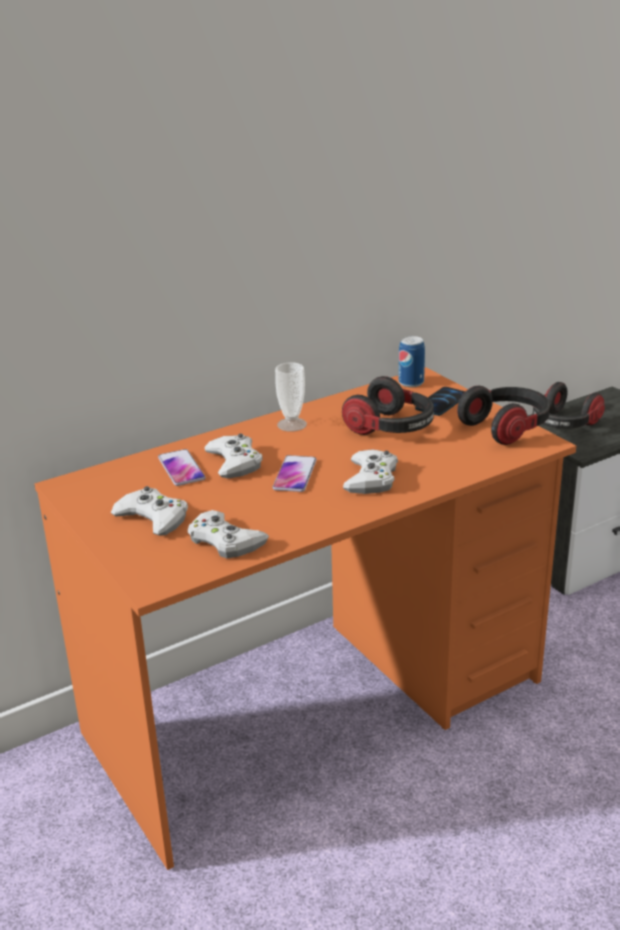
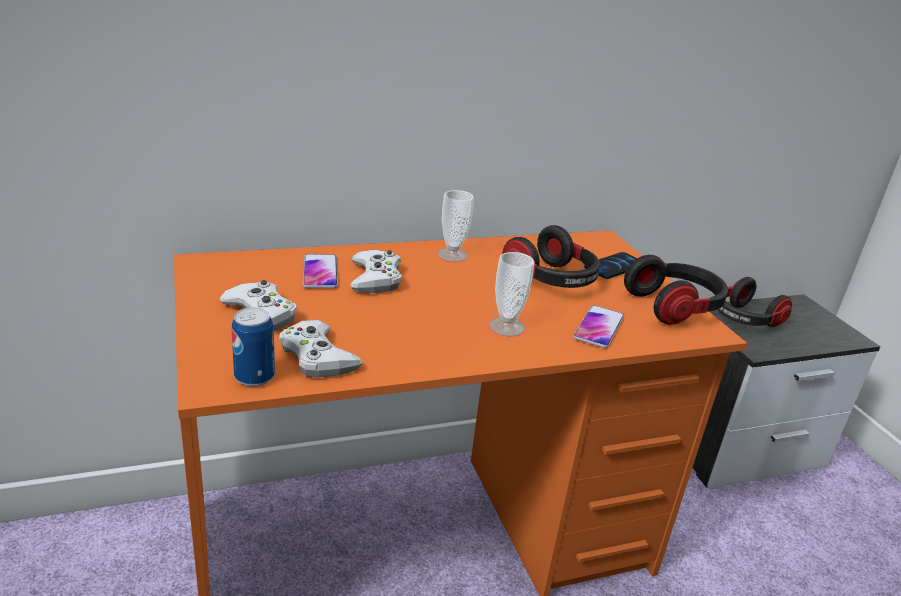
camera: 10 degrees right, 0 degrees up
phone [273,455,316,492] -> phone moved to [573,305,624,348]
white game controller [343,449,398,494] -> cup [489,252,535,336]
can [398,336,425,387] -> can moved to [232,307,275,387]

